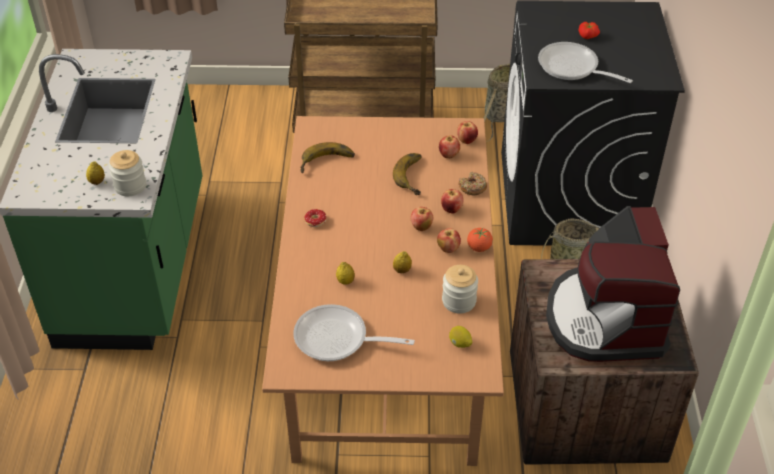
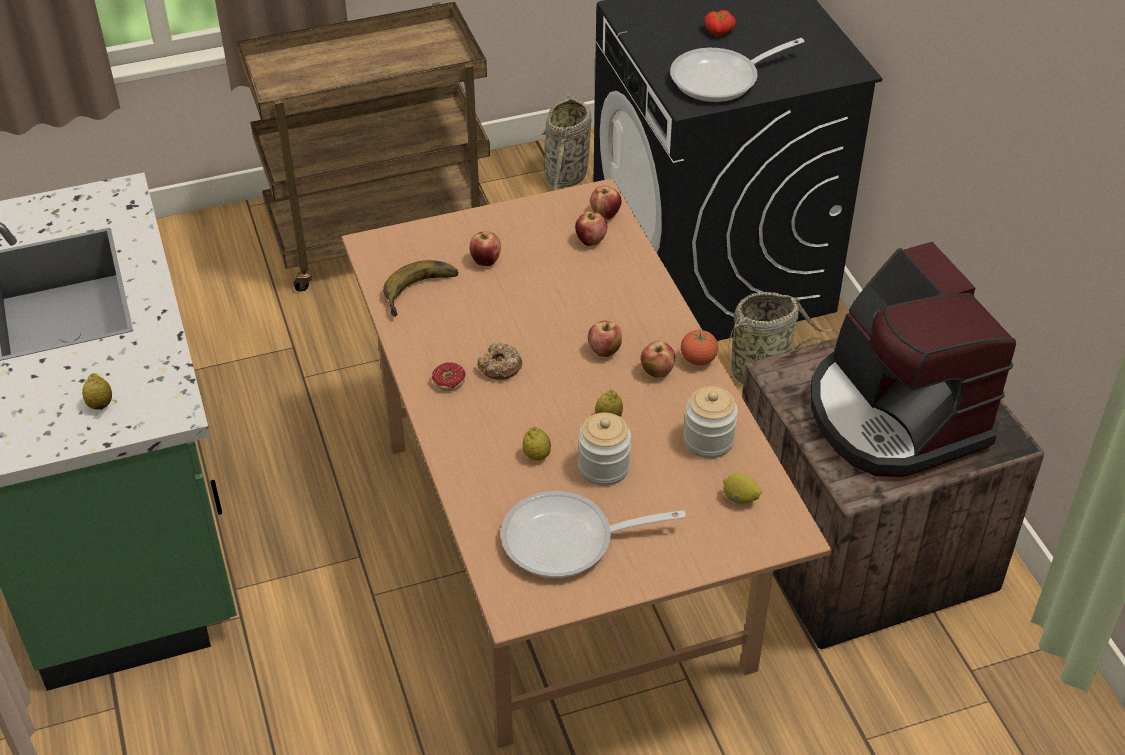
camera: 20 degrees left, 0 degrees up
jar [109,150,146,196] -> jar moved to [578,413,631,486]
banana [393,153,421,195] -> none
apple [441,189,464,214] -> apple moved to [469,231,501,266]
donut [458,172,487,196] -> donut moved to [477,343,523,380]
frying pan [538,42,633,83] -> frying pan turned 45 degrees counterclockwise [670,38,805,102]

